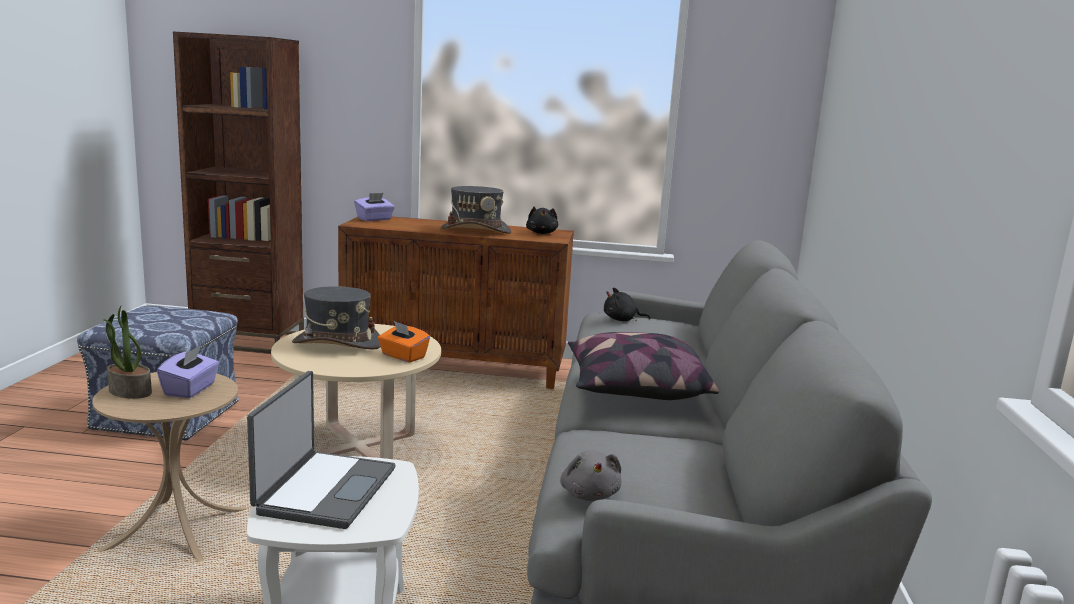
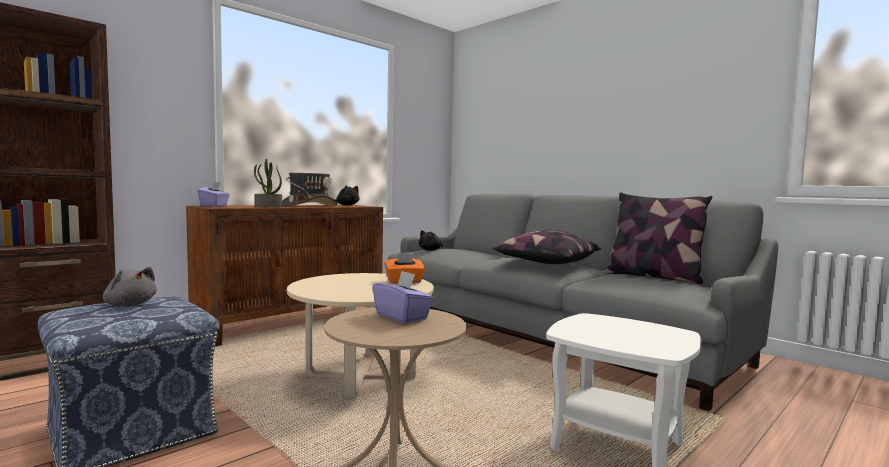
camera: 50 degrees left, 10 degrees down
potted plant [103,306,152,399] -> potted plant moved to [254,159,282,208]
laptop [247,371,395,529] -> none
grey hat [292,286,381,350] -> none
grey plush toy [560,450,621,501] -> grey plush toy moved to [103,267,157,306]
none -> pillow [605,192,712,284]

